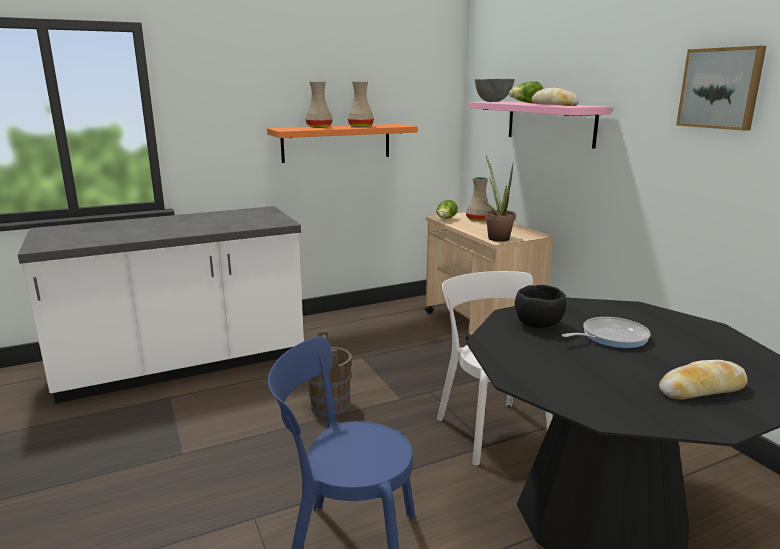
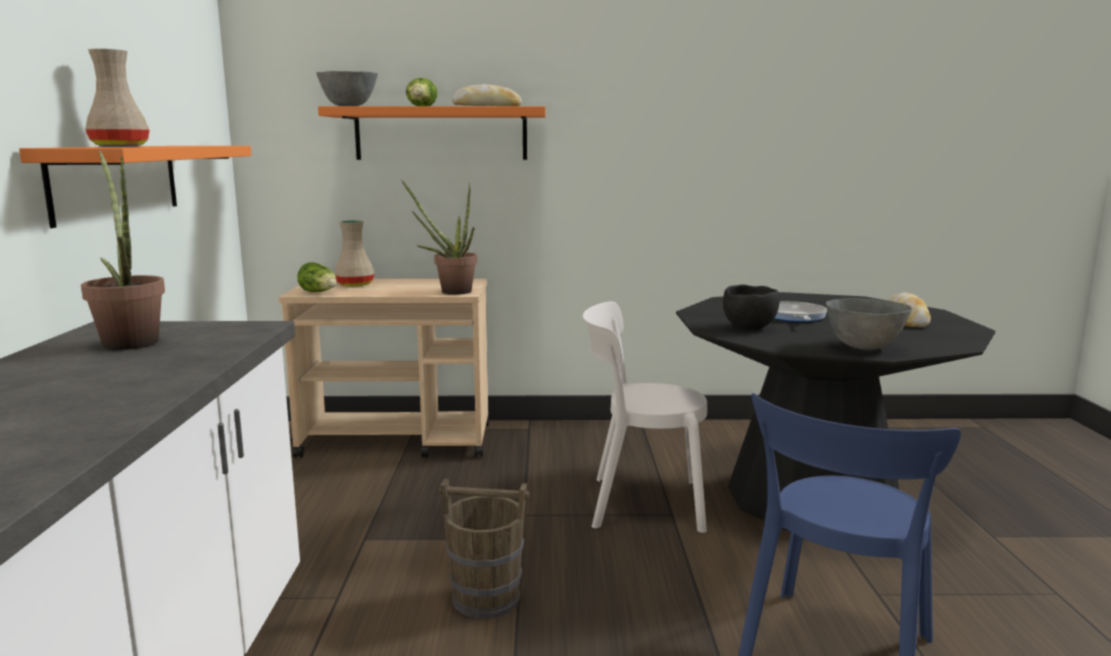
camera: 65 degrees left, 5 degrees down
beige vase [348,82,374,127] -> none
pink shelf [469,101,612,149] -> orange shelf [318,106,545,160]
picture [676,46,766,131] -> none
none -> potted plant [81,150,165,350]
none -> grey bowl [826,298,912,350]

